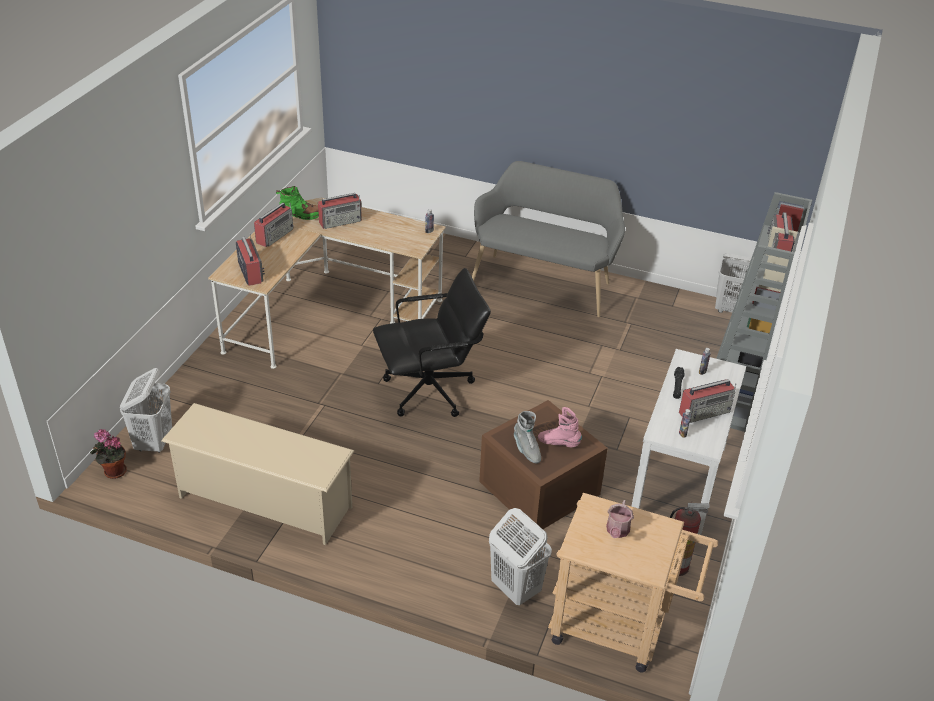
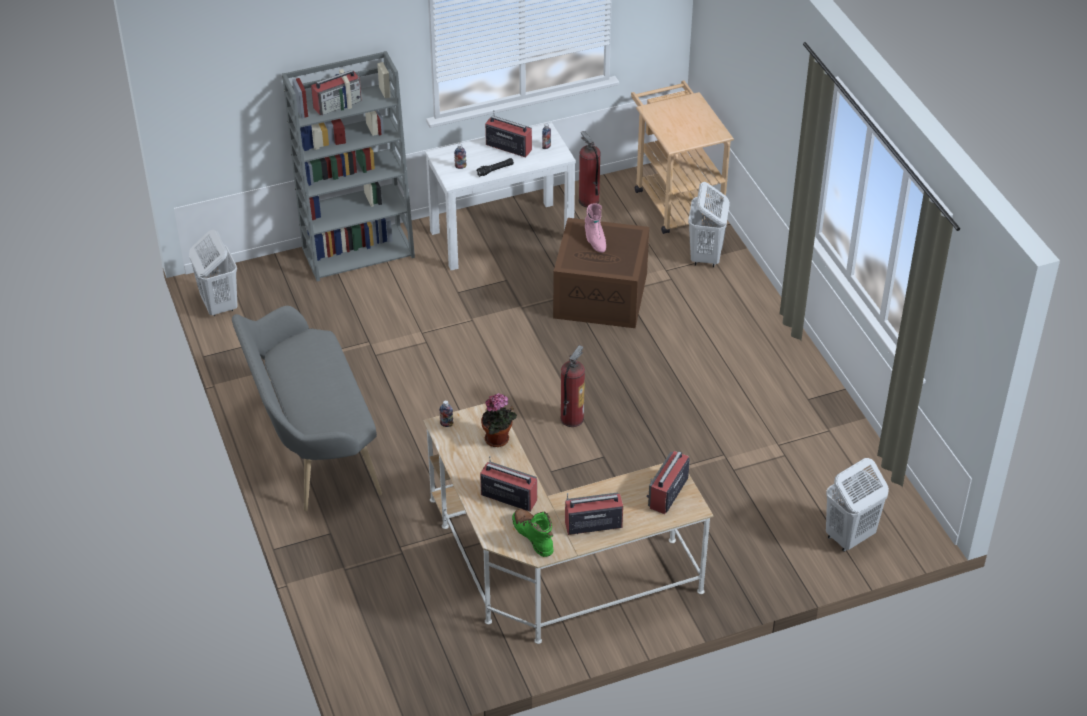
camera: 130 degrees left, 5 degrees up
potted plant [90,429,127,479] -> potted plant moved to [481,393,517,447]
beige shoe rack [161,403,354,545] -> none
black office chair [373,268,491,417] -> fire extinguisher [560,345,585,427]
grey boot [514,411,541,464] -> none
watering can [606,500,634,538] -> none

